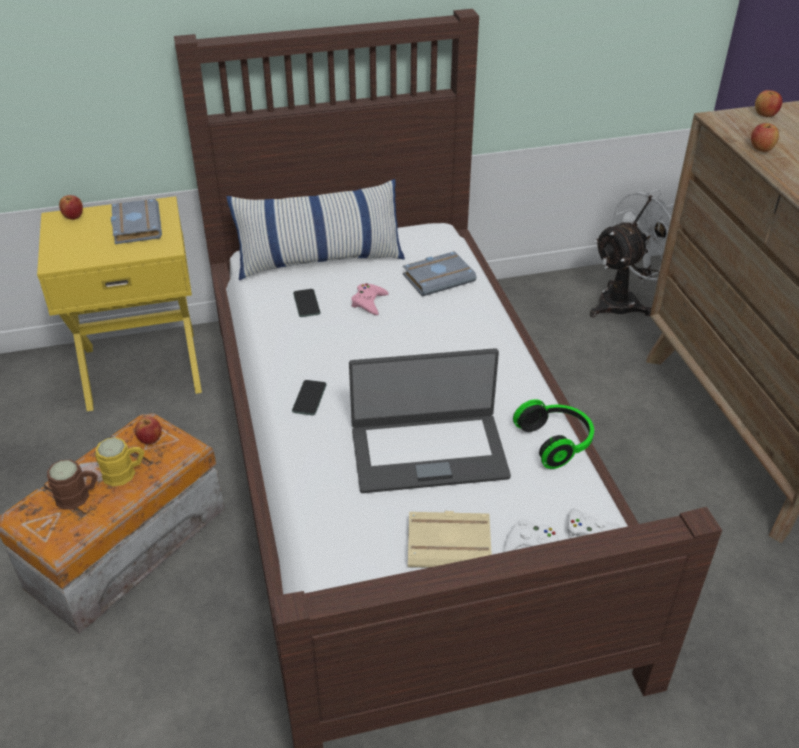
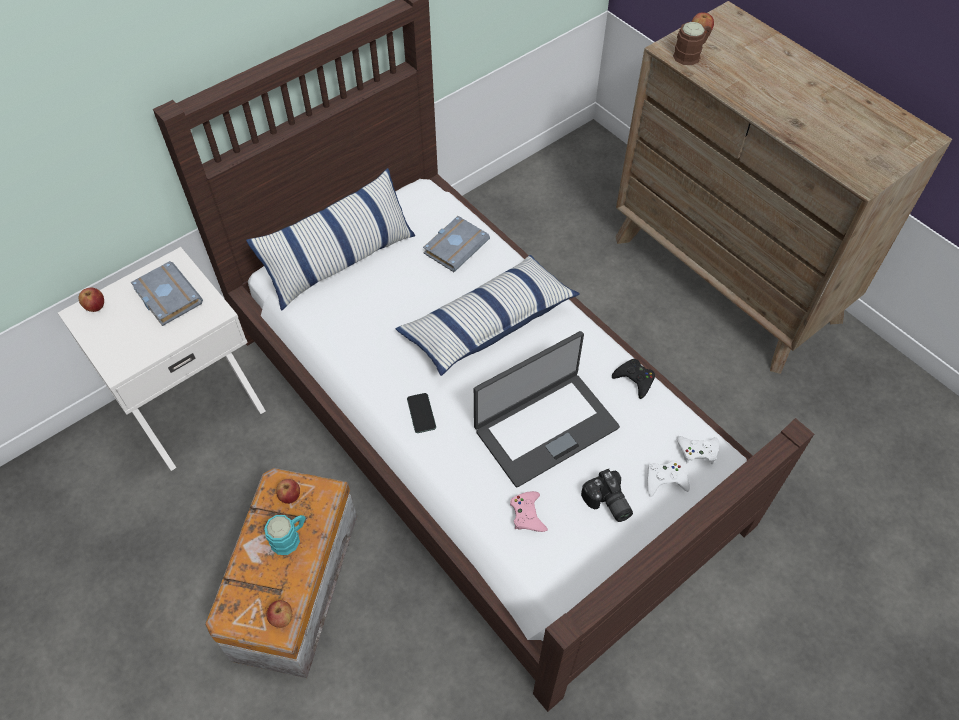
camera: 25 degrees left, 15 degrees up
yellow nightstand [37,196,202,411] -> white nightstand [58,247,265,471]
brown mug [47,460,98,510] -> brown mug moved to [673,22,712,65]
yellow mug [95,437,144,487] -> turquoise mug [264,515,306,555]
phone [293,289,320,317] -> none
pink game controller [351,283,389,315] -> pink game controller moved to [510,491,548,532]
beige book [408,511,492,568] -> camera [581,469,633,522]
headphones [513,399,594,469] -> black game controller [612,359,655,399]
white fan [590,189,674,317] -> none
apple [751,123,779,152] -> apple moved to [266,600,292,628]
none -> pillow [396,255,580,376]

